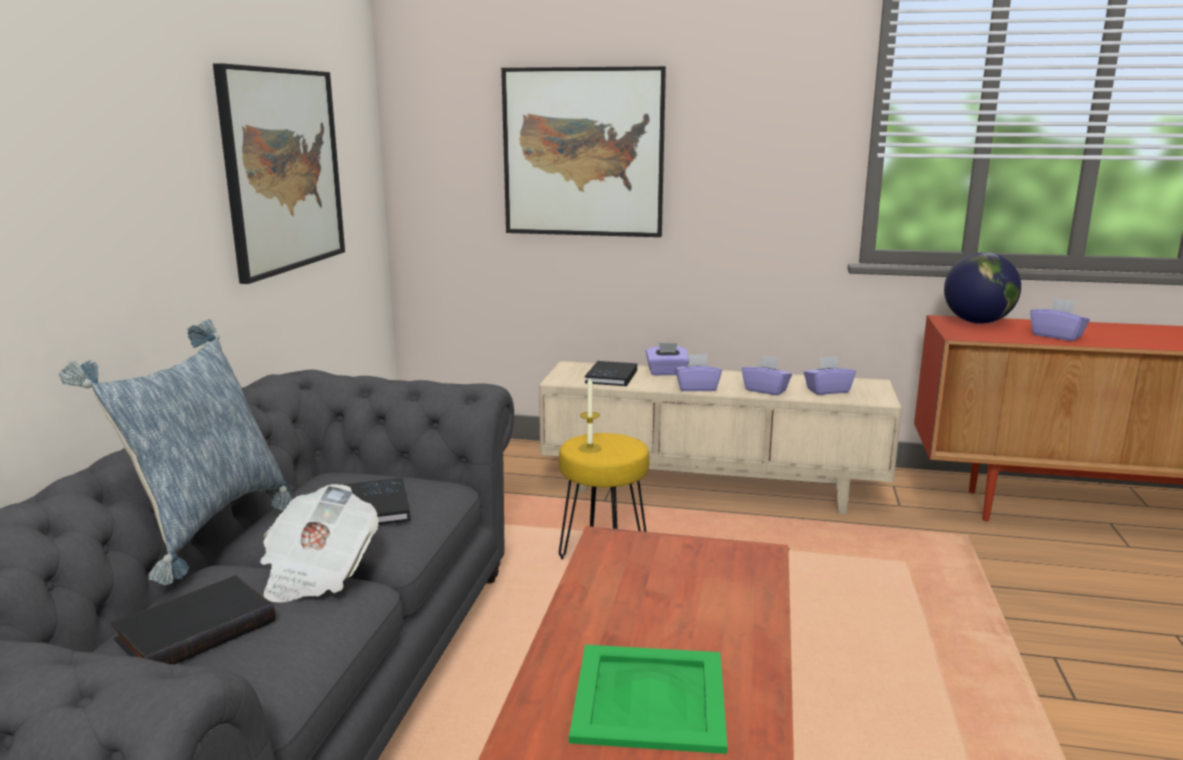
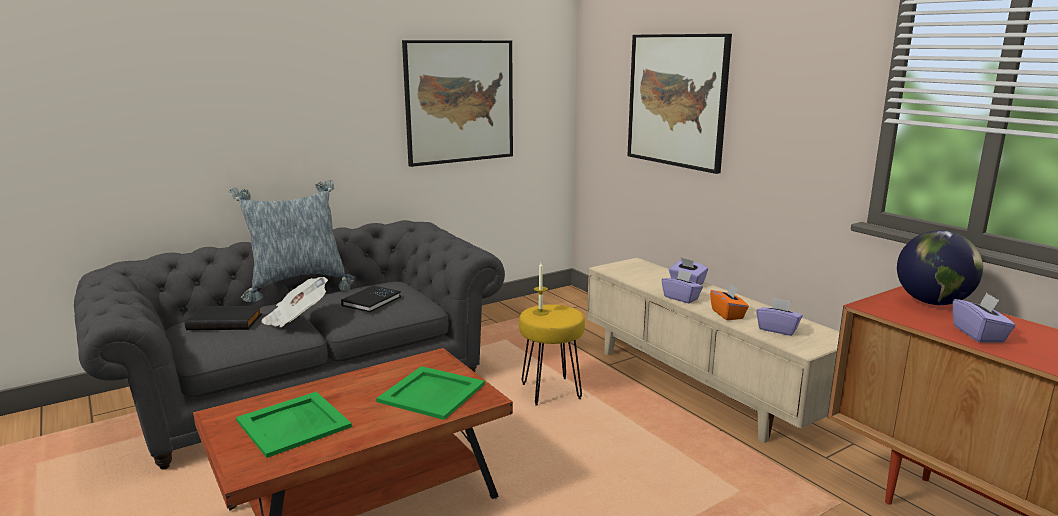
camera: 45 degrees right, 0 degrees up
black book [585,361,637,386] -> none
purple tissue box [742,355,792,395] -> orange tissue box [710,285,749,320]
none -> green tray [376,366,485,420]

